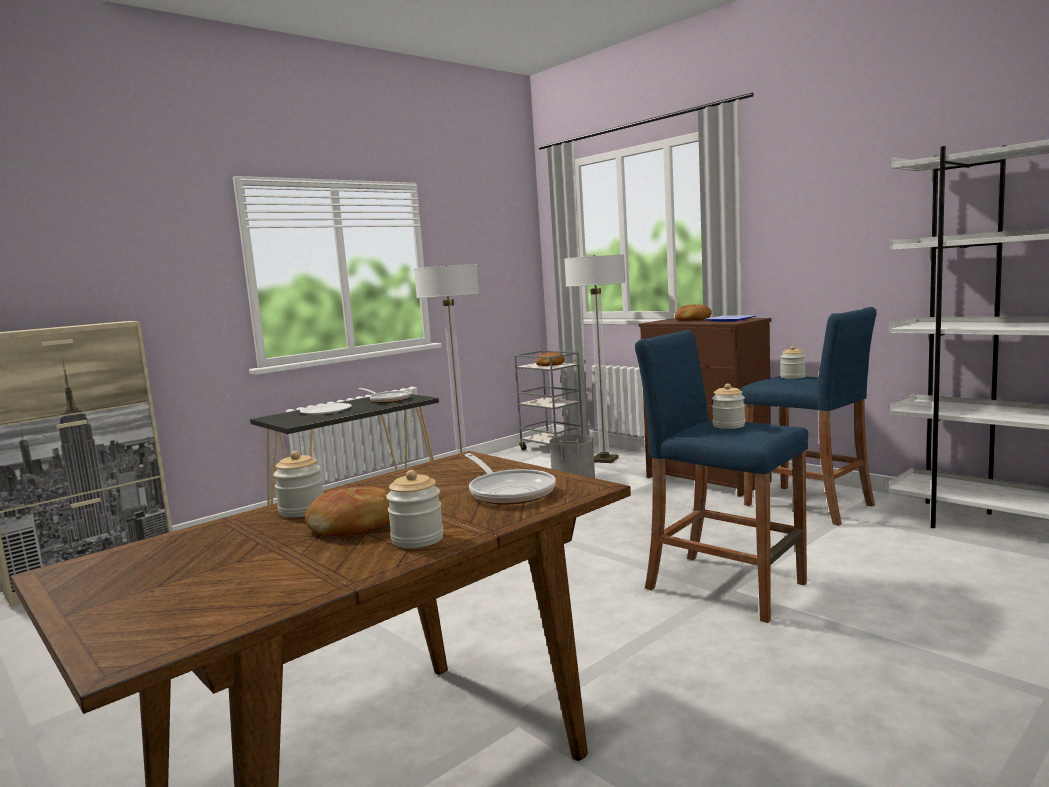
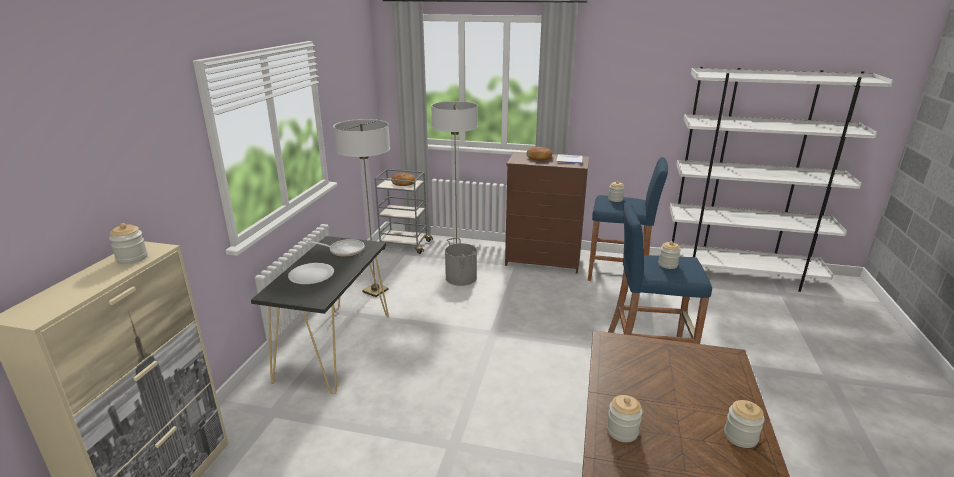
camera: 35 degrees left, 15 degrees up
bread [305,486,390,536] -> none
frying pan [465,453,556,505] -> none
none -> jar [109,223,148,264]

